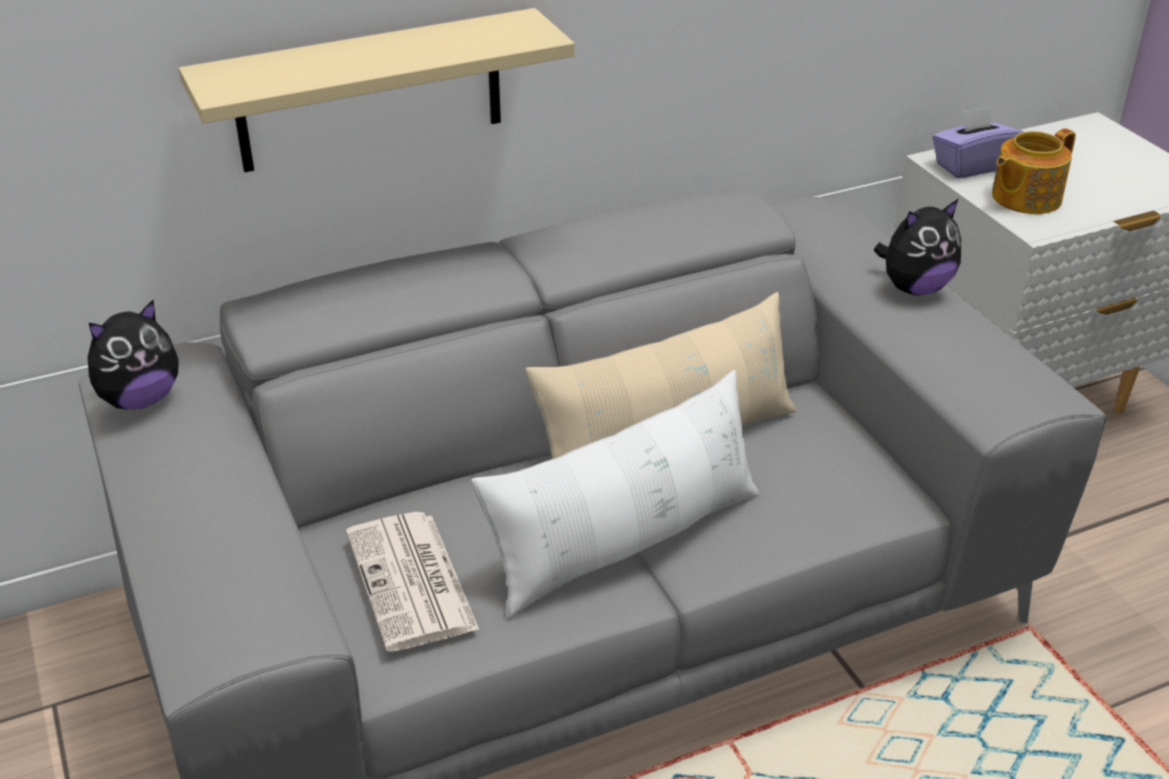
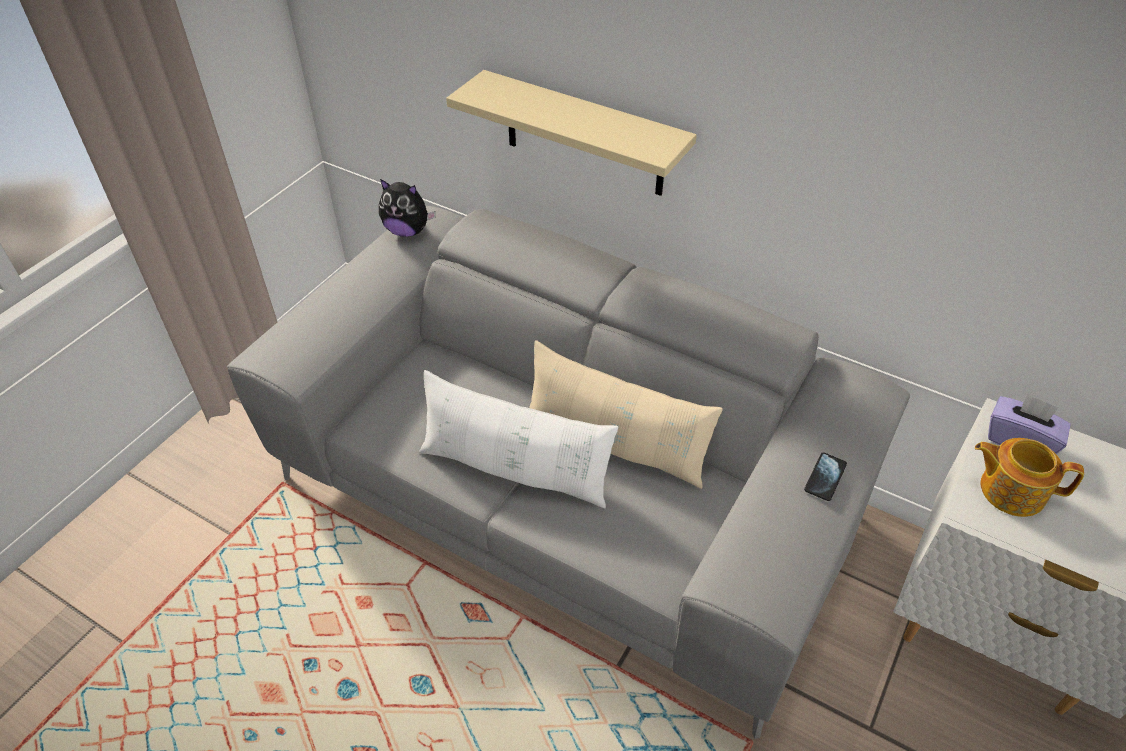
camera: 55 degrees right, 10 degrees up
newspaper [346,512,479,652] -> none
plush toy [874,199,961,295] -> phone [804,452,847,501]

